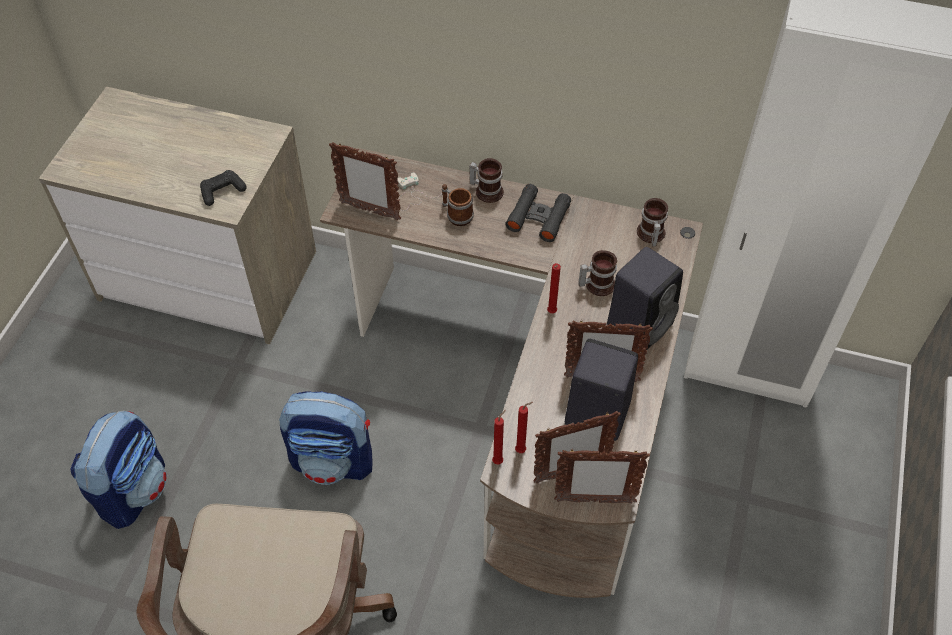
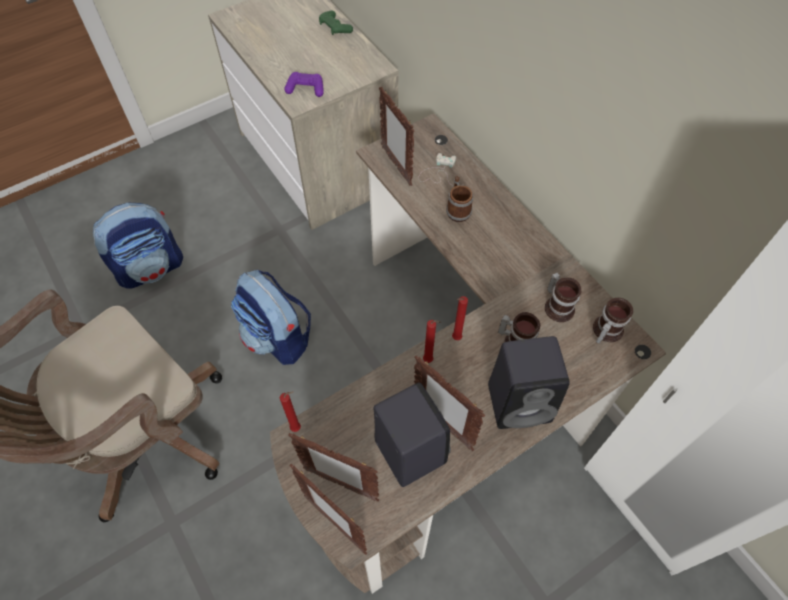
camera: 40 degrees right, 5 degrees up
black game controller [200,170,246,206] -> purple game controller [284,72,324,97]
mug [469,158,504,203] -> mug moved to [545,272,581,322]
black binoculars [505,184,571,242] -> none
red candle [515,402,533,453] -> red candle moved to [423,320,441,363]
none -> green game controller [319,10,353,35]

